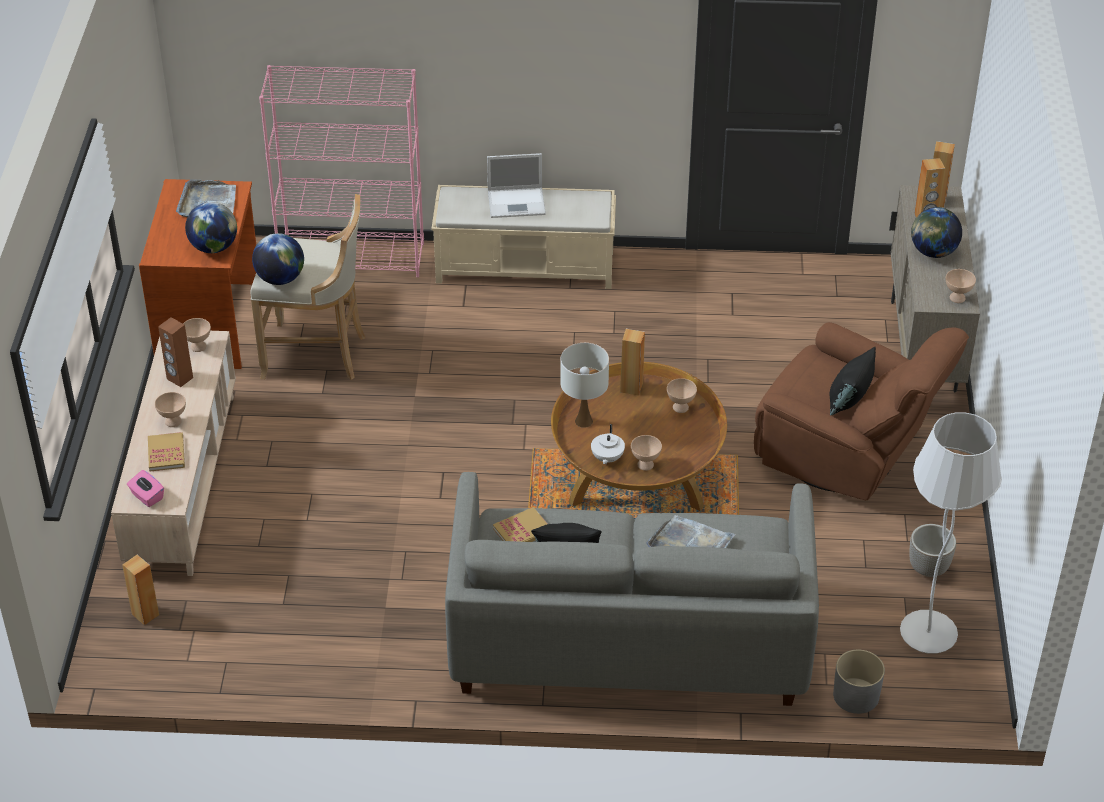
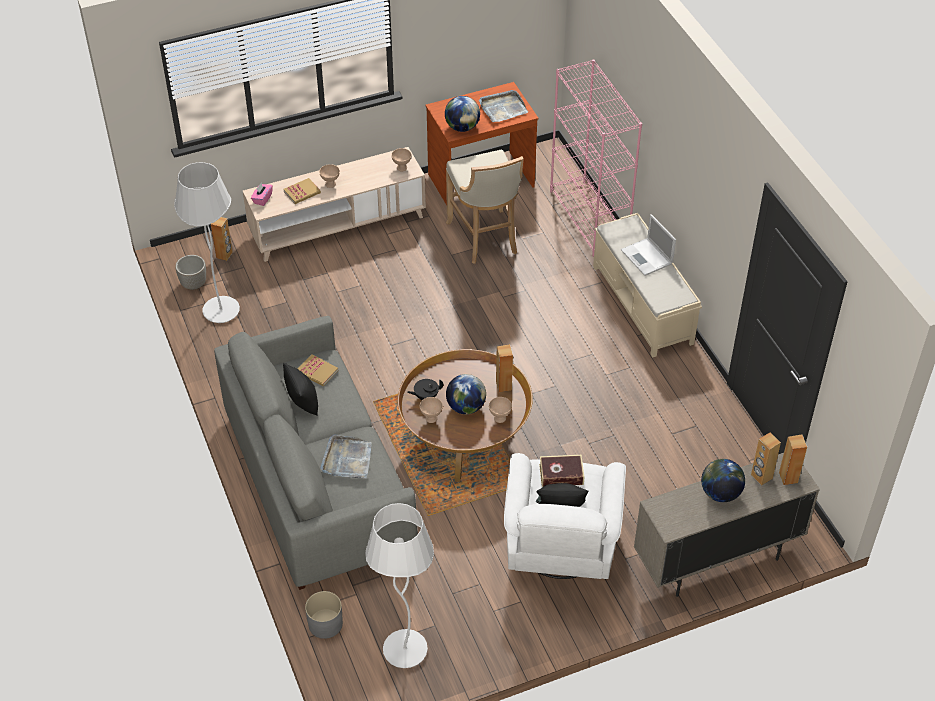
camera: 65 degrees right, 5 degrees up
brown speaker [158,317,193,387] -> none
globe [252,233,304,285] -> globe moved to [446,374,486,414]
white table lamp [560,343,609,428] -> none
white teapot [591,424,625,465] -> black teapot [407,379,443,400]
brown armchair [754,322,969,500] -> white armchair [504,453,626,579]
planter [909,524,956,577] -> planter moved to [175,255,206,290]
beige bowl [946,269,976,303] -> none
none -> white floor lamp [174,162,240,323]
none -> book [539,455,584,487]

